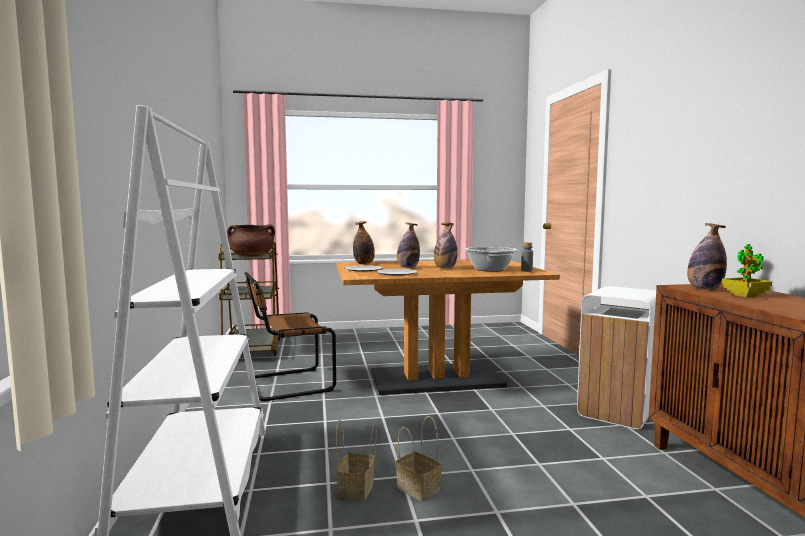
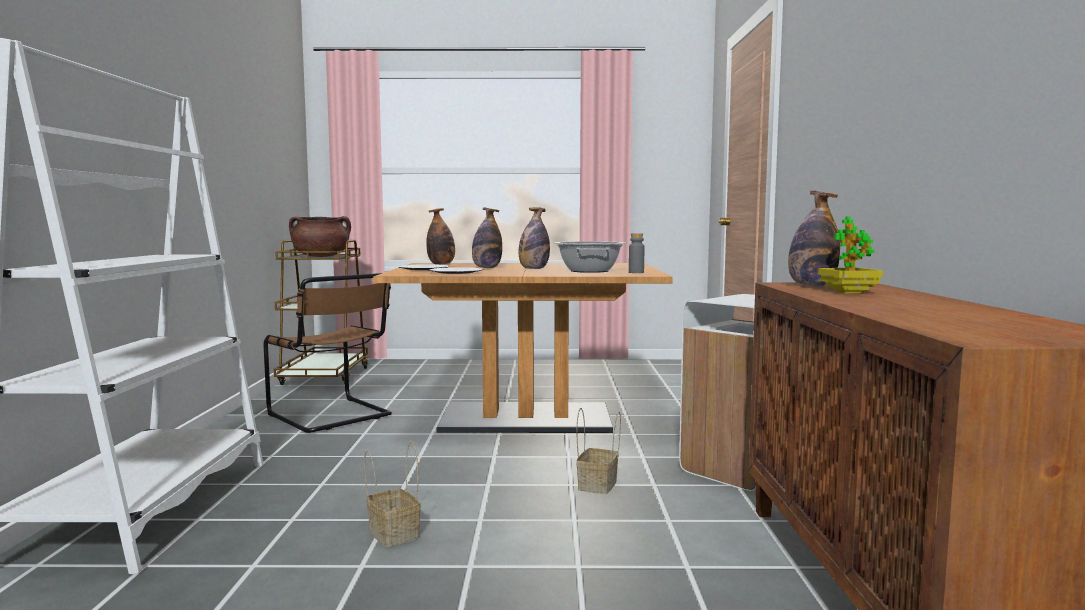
camera: 10 degrees right, 0 degrees up
brown chair [244,272,336,401] -> brown chair turned 120 degrees counterclockwise [264,273,392,433]
basket [336,420,376,501] -> basket moved to [577,408,621,494]

